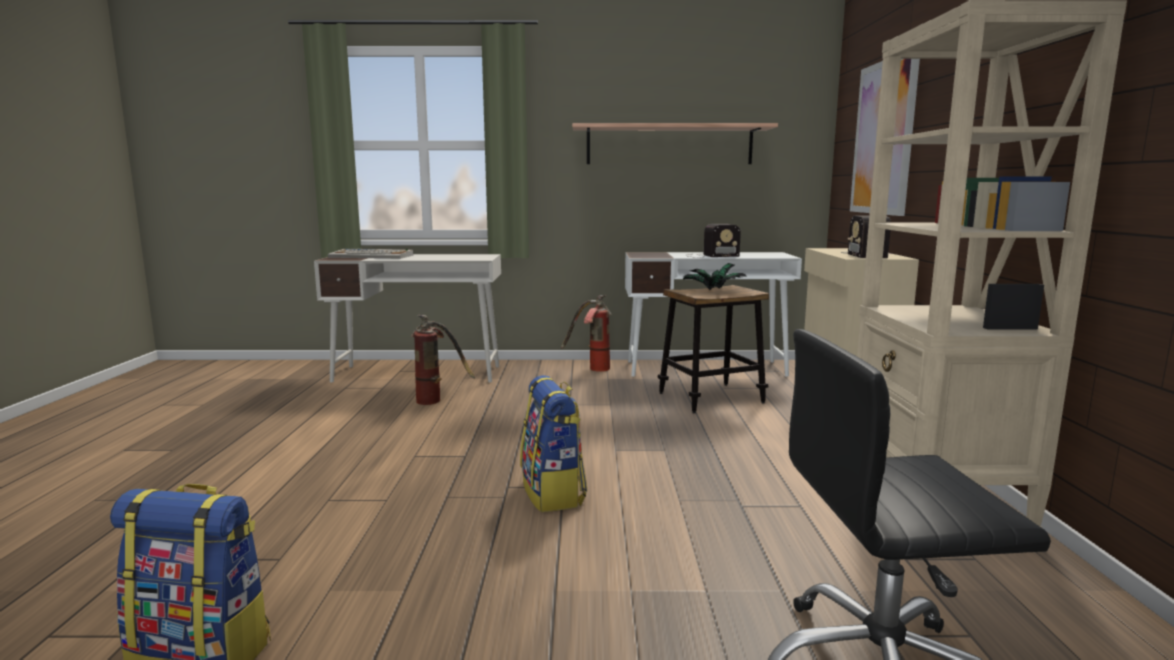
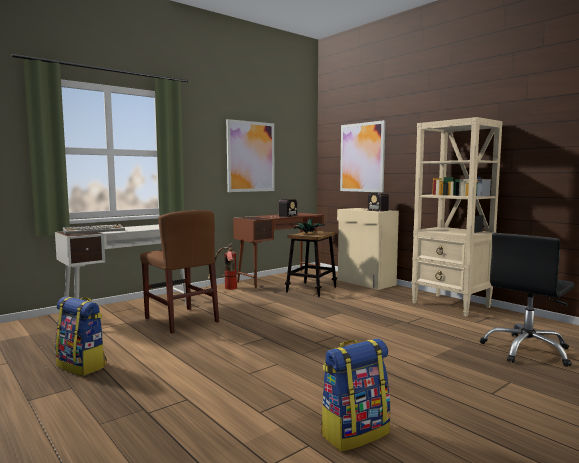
camera: 40 degrees left, 5 degrees down
fire extinguisher [412,315,475,405] -> brown chair [140,210,219,334]
backpack [520,375,588,512] -> backpack moved to [55,296,107,376]
shelf [572,123,778,164] -> picture [226,119,275,192]
white desk [625,252,802,377] -> brown desk [233,213,324,288]

